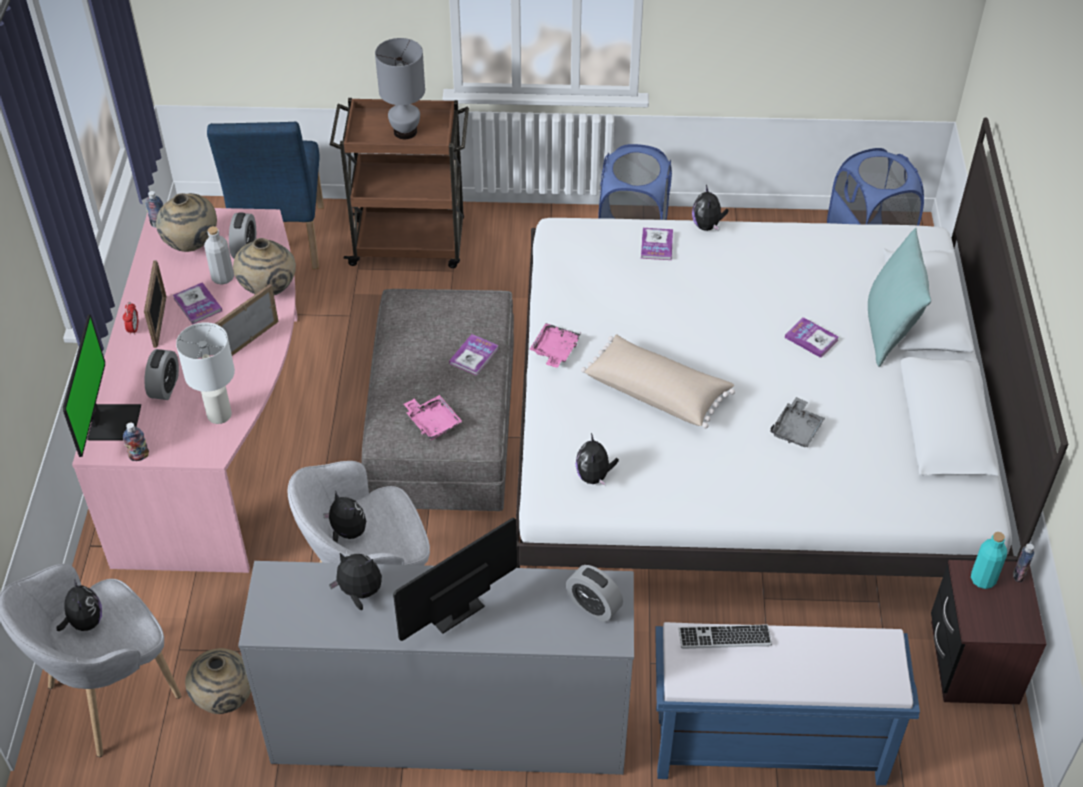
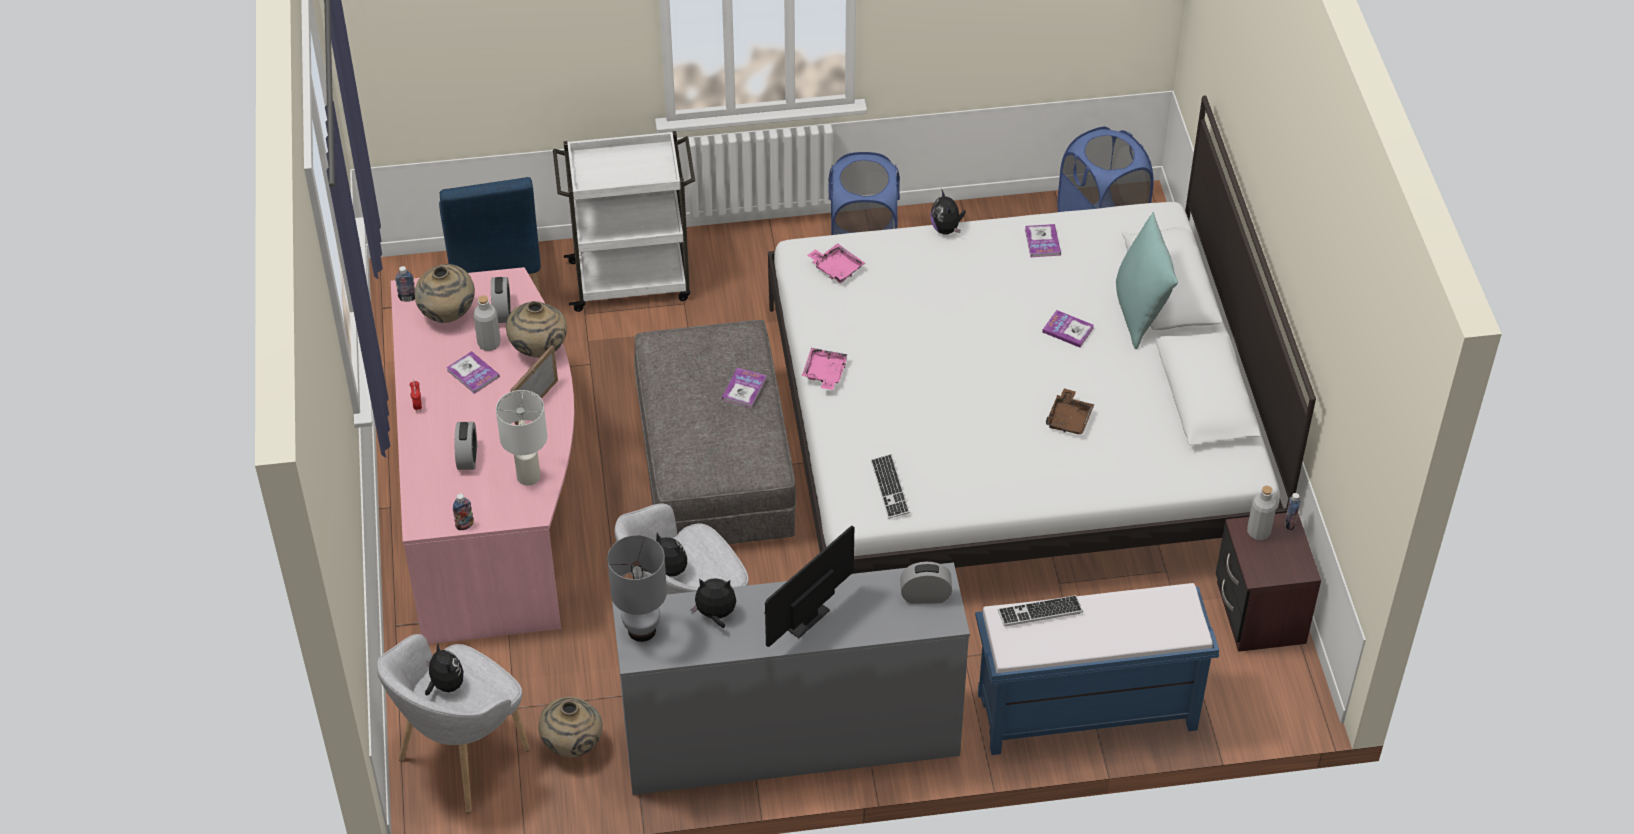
camera: 10 degrees left, 0 degrees up
monitor [63,315,141,457] -> none
picture frame [144,260,167,348] -> none
brown cart [330,98,469,268] -> white cart [553,131,695,312]
grey table lamp [375,38,425,139] -> grey table lamp moved to [607,535,667,642]
pink tray [404,395,463,440] -> pink tray moved to [807,243,865,283]
alarm clock [566,565,623,622] -> alarm clock turned 150 degrees clockwise [900,562,952,604]
plush toy [575,433,619,486] -> keyboard [870,454,910,519]
beige pillow [581,334,735,428] -> none
book [641,228,673,260] -> book moved to [1025,224,1061,257]
grey tray [770,397,825,447] -> brown tray [1046,388,1094,434]
turquoise bottle [971,532,1007,589] -> grey bottle [1247,486,1276,540]

